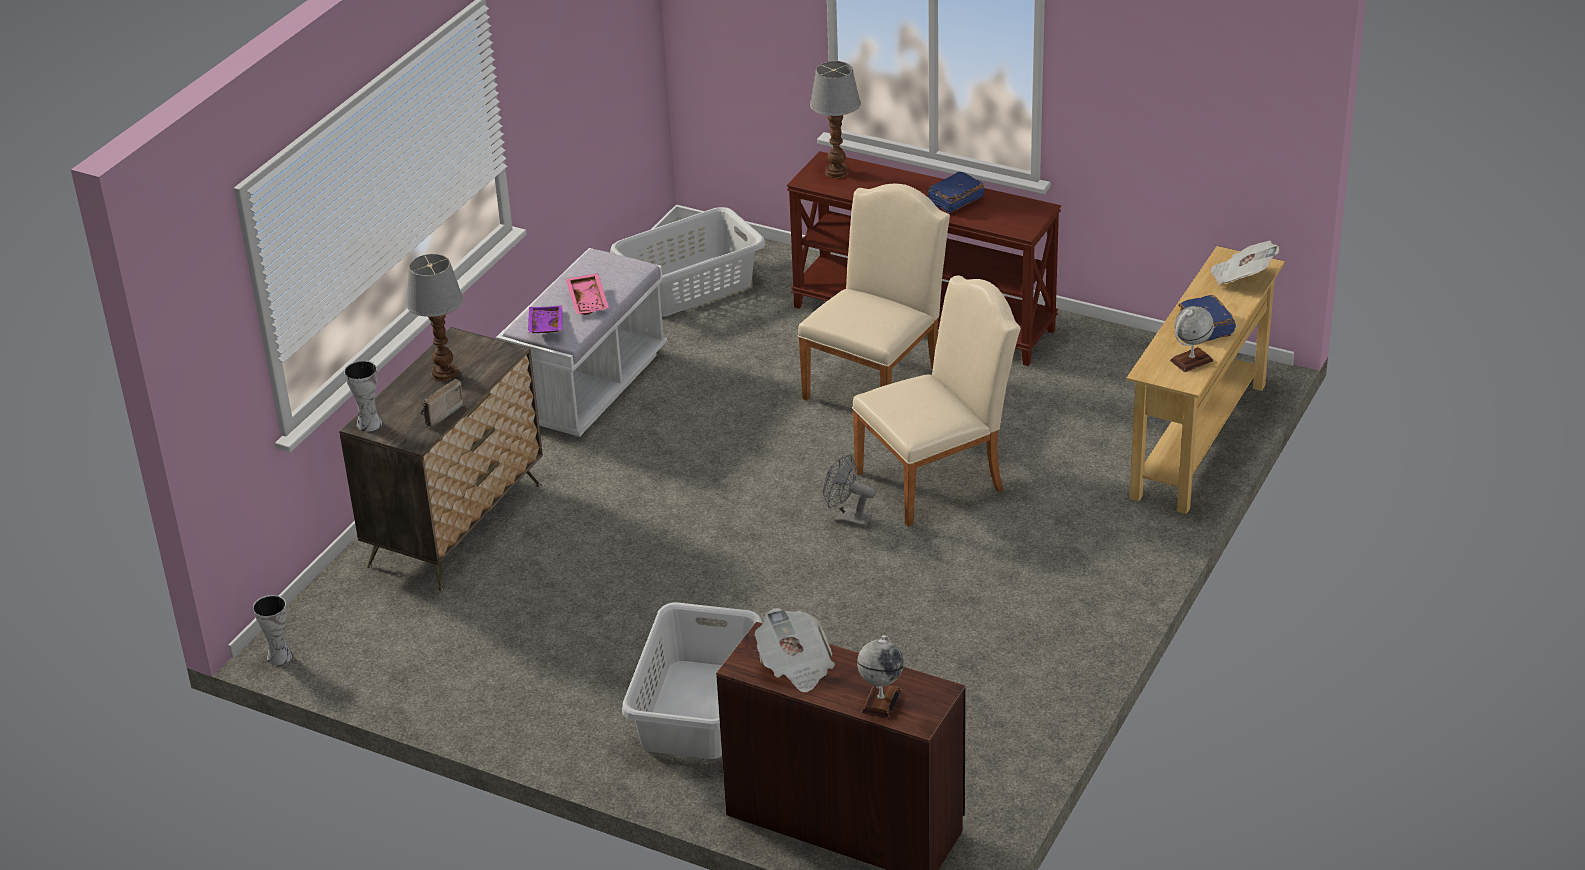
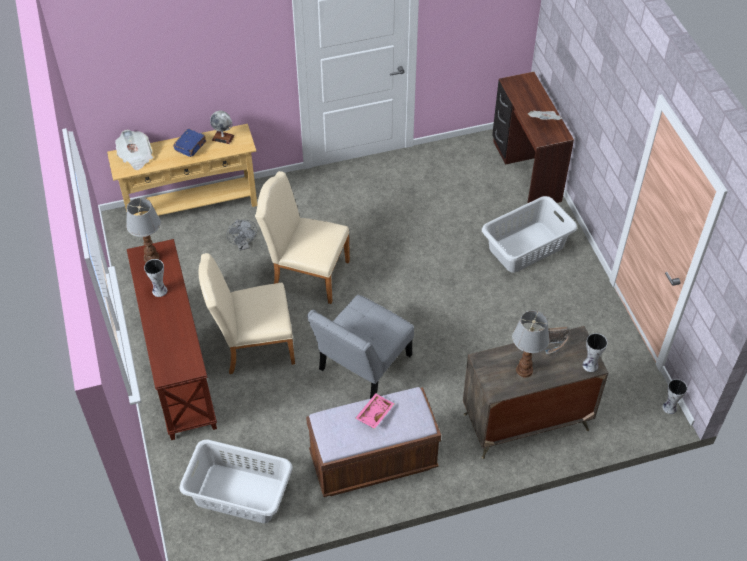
camera: 135 degrees left, 15 degrees up
white bench [496,248,667,437] -> brown bench [306,387,441,497]
purple tray [528,305,563,333] -> none
table lamp [810,61,861,178] -> table lamp moved to [126,198,161,262]
grey fan [823,454,876,528] -> grey fan moved to [227,219,257,251]
globe [857,635,904,718] -> none
blue book [927,172,984,214] -> vase [144,259,167,297]
none -> grey chair [307,295,414,399]

